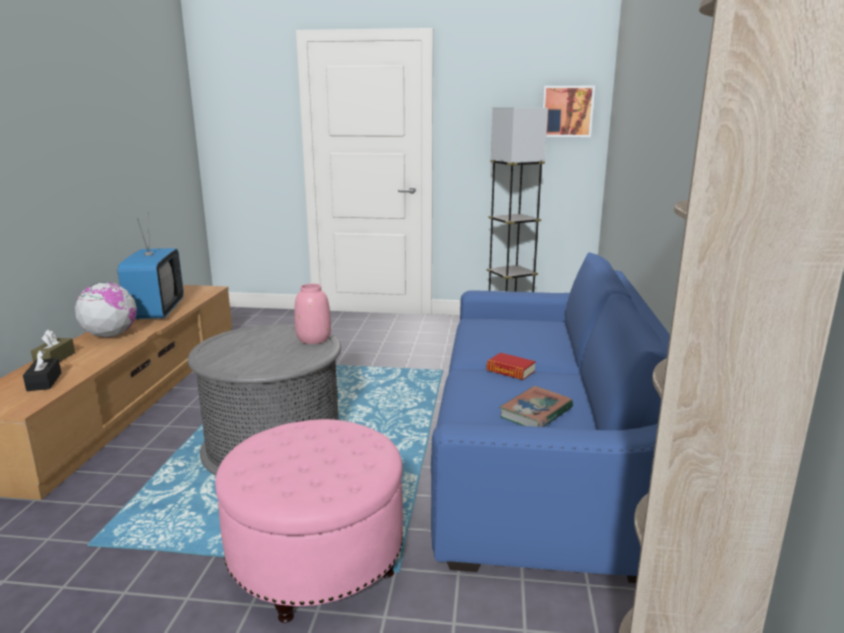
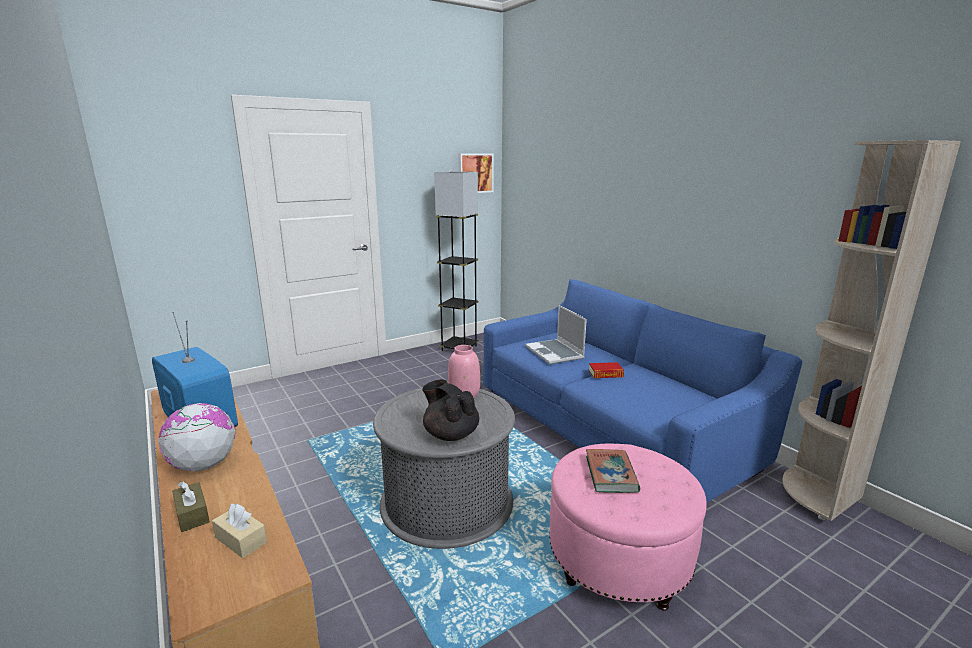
camera: 40 degrees left, 0 degrees up
black tissue box [23,350,61,391] -> beige tissue box [212,503,267,558]
book [499,386,573,427] -> book moved to [586,449,640,493]
none -> black teapot [422,379,479,441]
none -> laptop [525,305,587,364]

